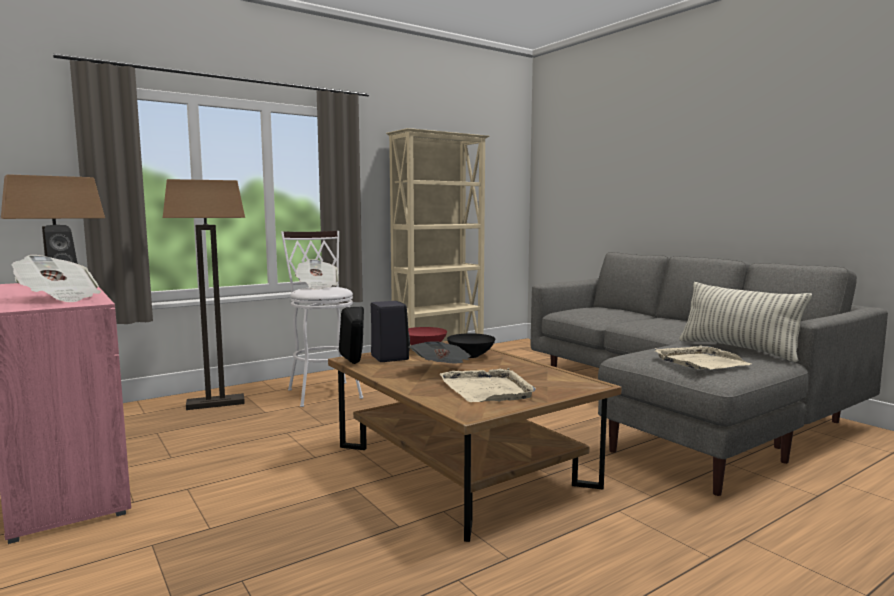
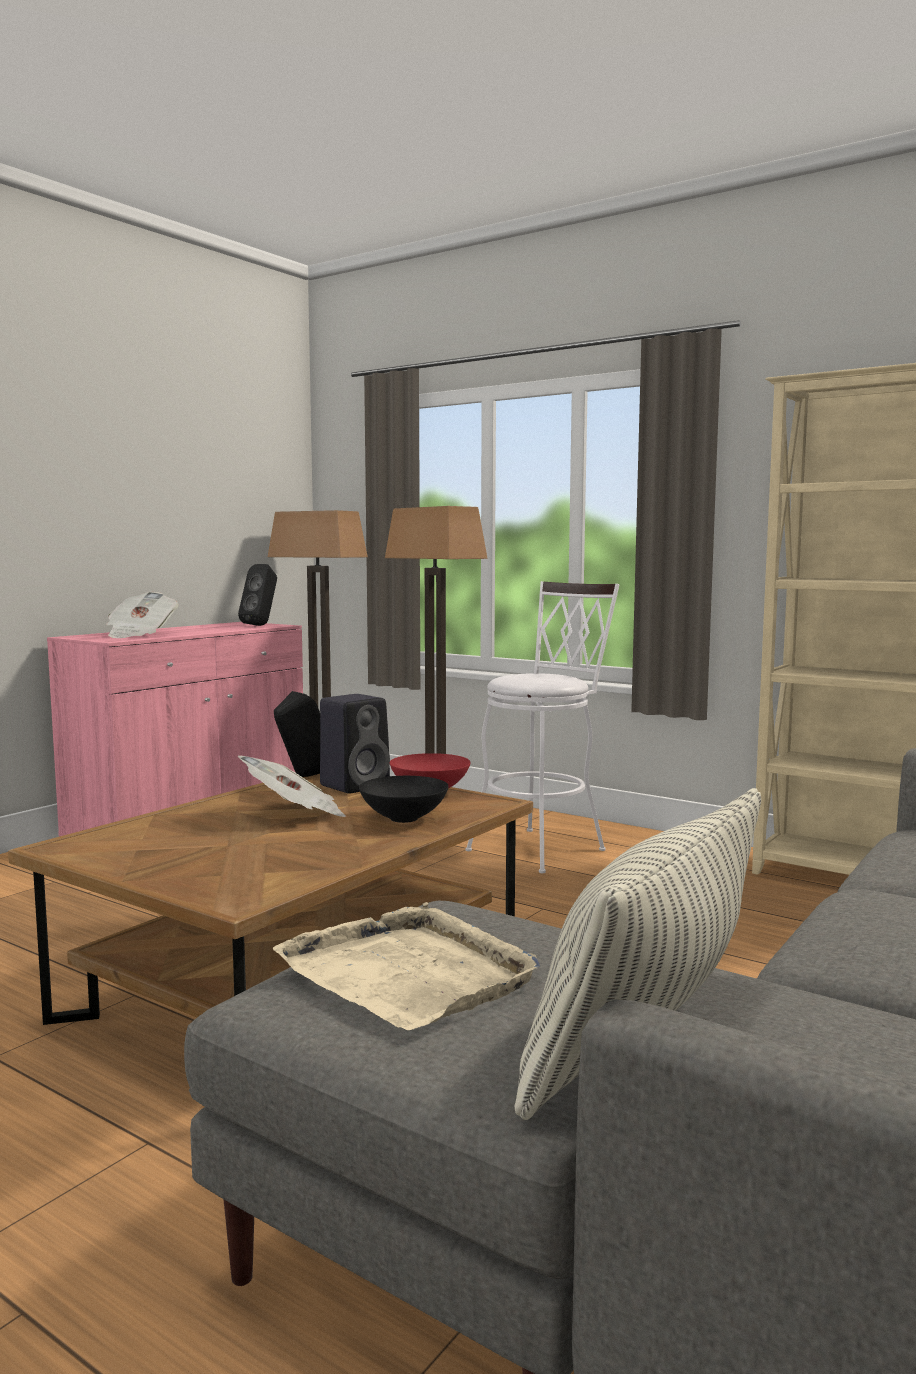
camera: 70 degrees right, 0 degrees up
newspaper [295,259,339,290] -> none
beige tray [440,368,536,402] -> none

